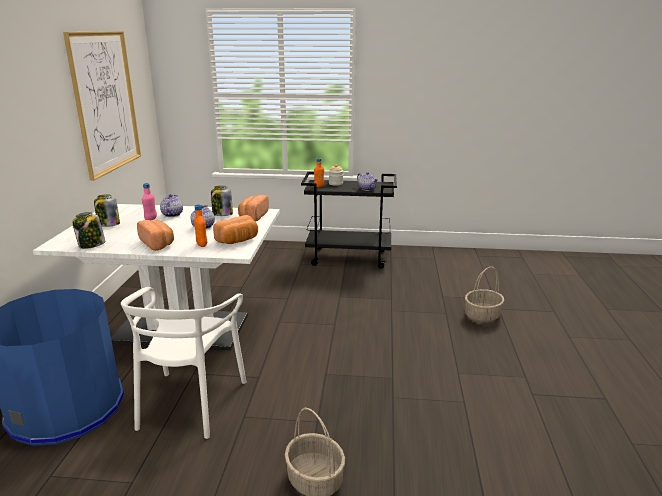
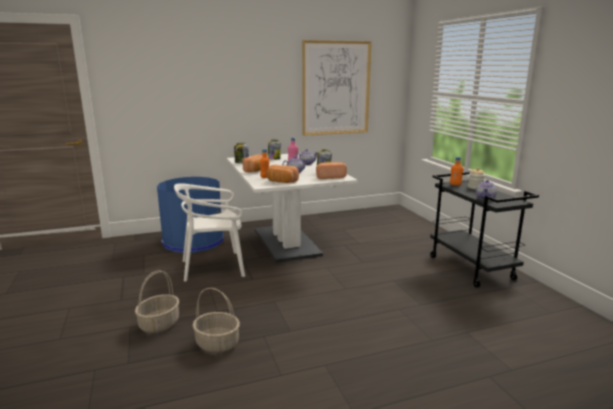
camera: 65 degrees right, 5 degrees down
basket [465,267,505,323] -> basket moved to [192,288,240,353]

